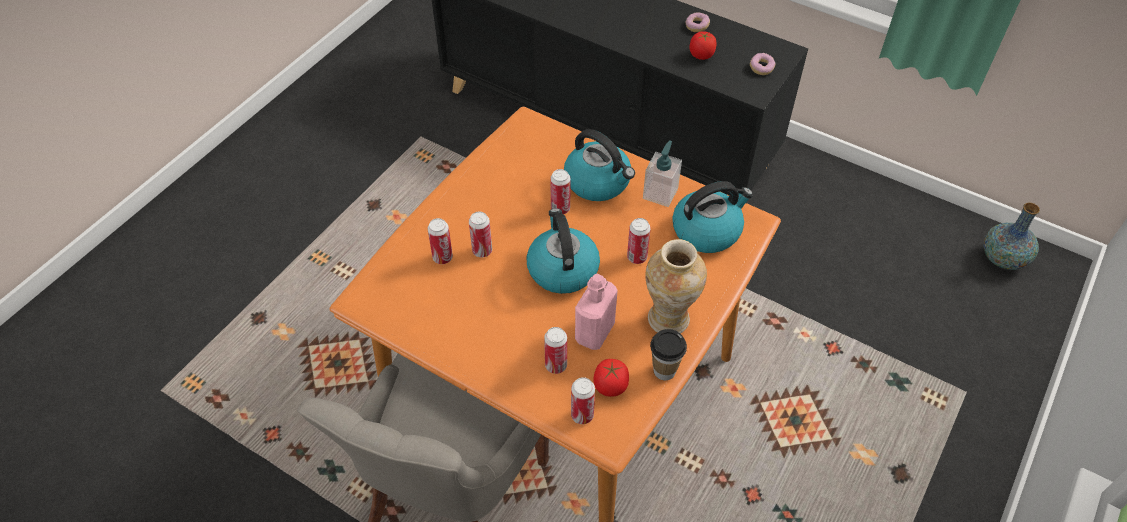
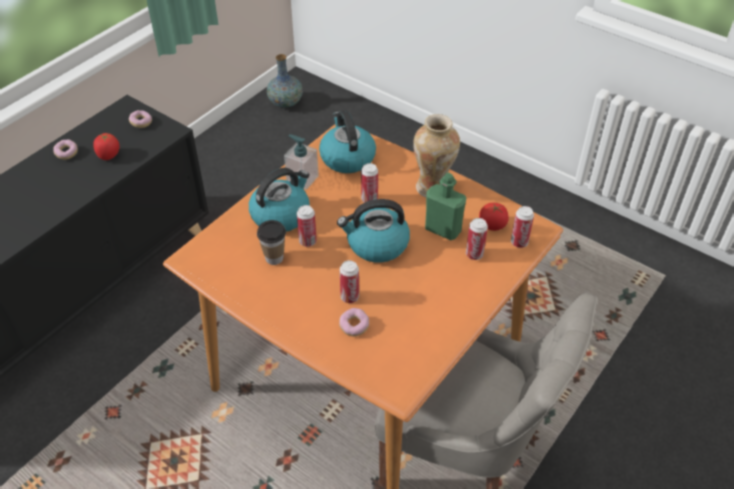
camera: 85 degrees left, 5 degrees down
can [428,218,453,264] -> donut [339,308,369,337]
pink bottle [575,274,618,350] -> green bottle [425,173,466,240]
cup [650,329,687,380] -> cup moved to [257,220,286,265]

